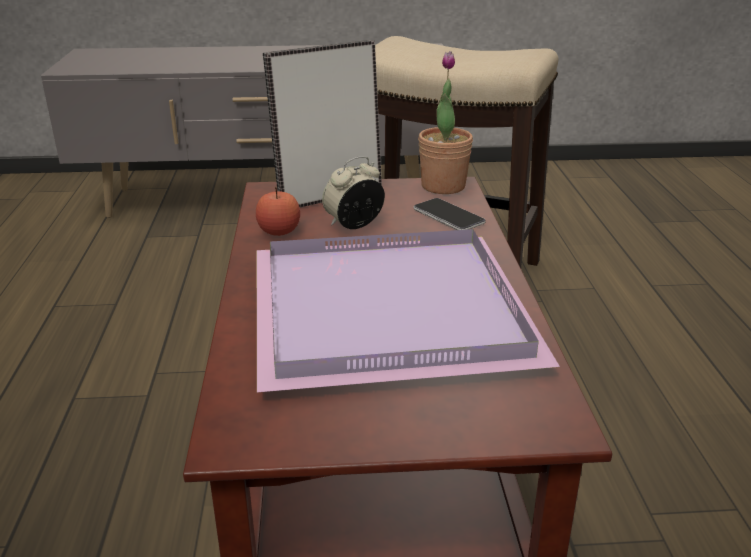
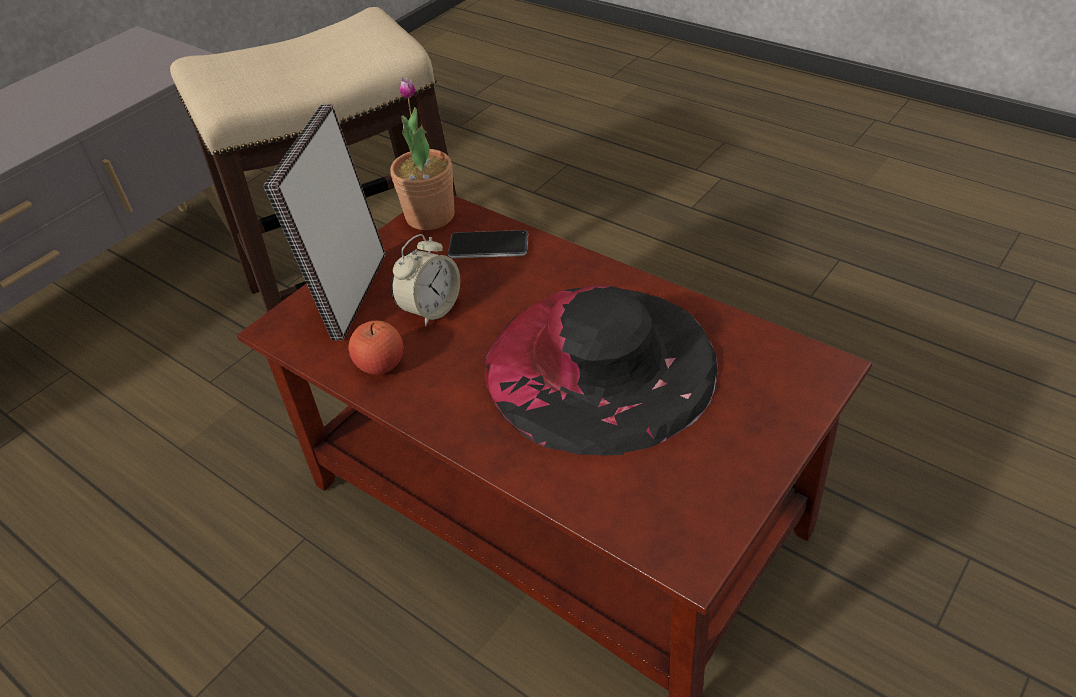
camera: 45 degrees left, 15 degrees up
purple tray [257,229,560,392] -> black hat [485,285,718,455]
alarm clock [322,156,385,229] -> alarm clock turned 150 degrees counterclockwise [391,234,460,327]

